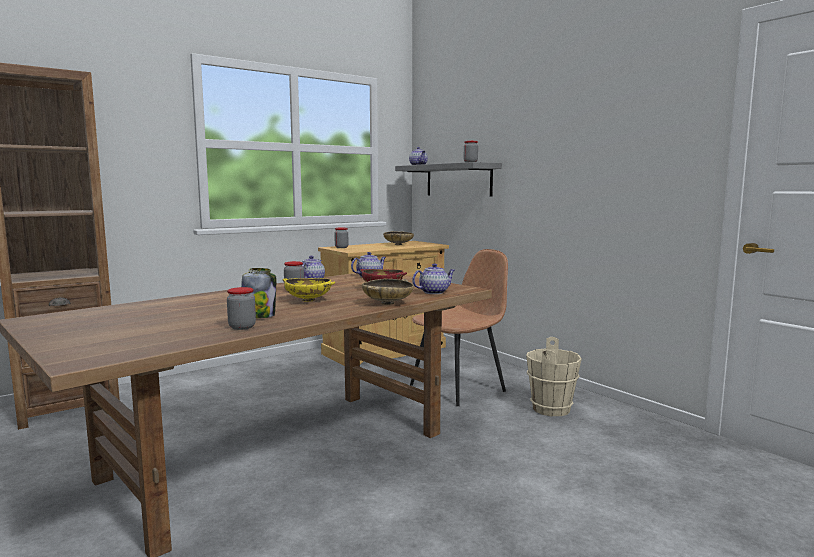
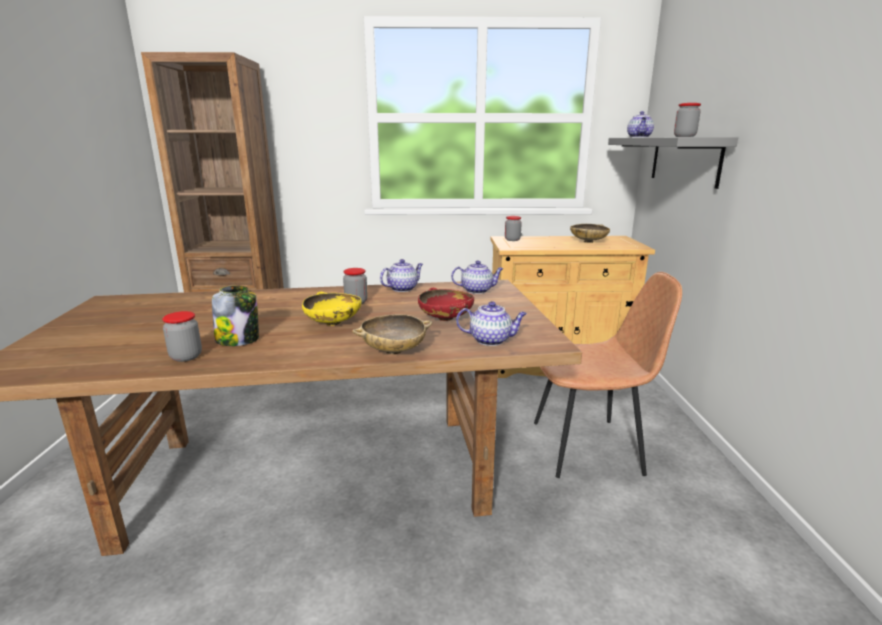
camera: 35 degrees right, 10 degrees up
beige bucket [526,337,582,417] -> none

